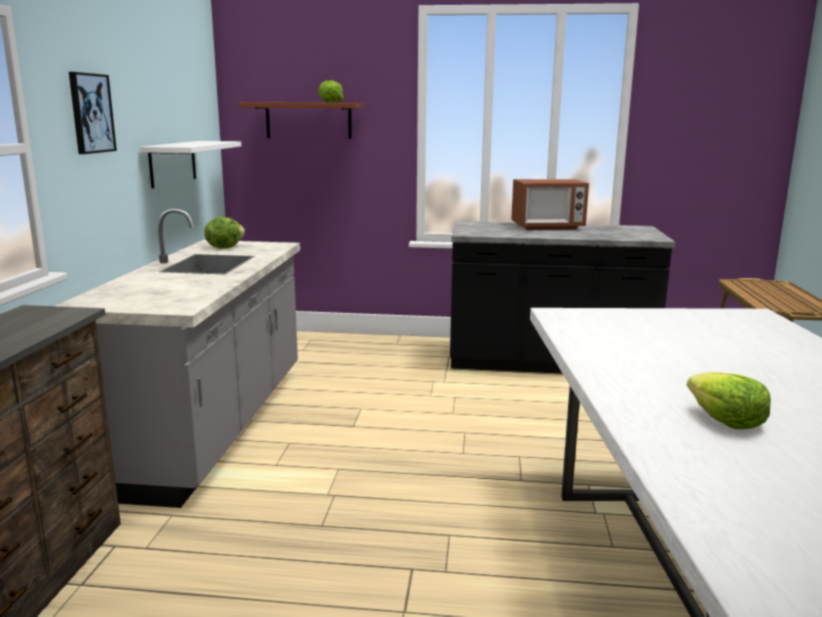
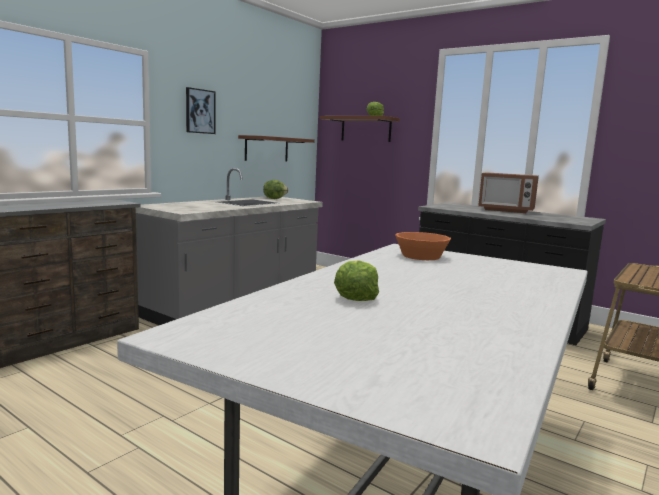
camera: 30 degrees right, 5 degrees down
white shelf [140,141,241,189] -> brown shelf [238,135,315,161]
none -> orange bowl [395,232,451,260]

